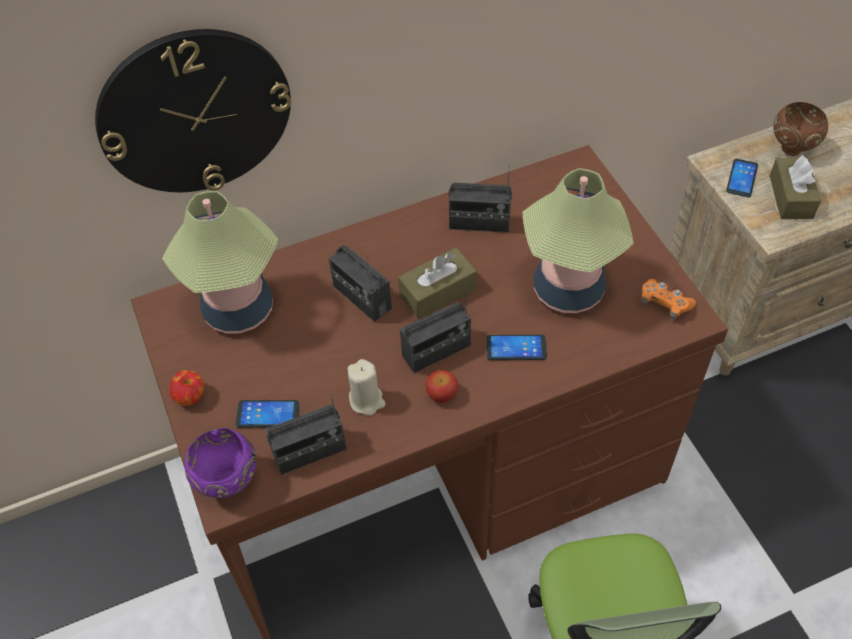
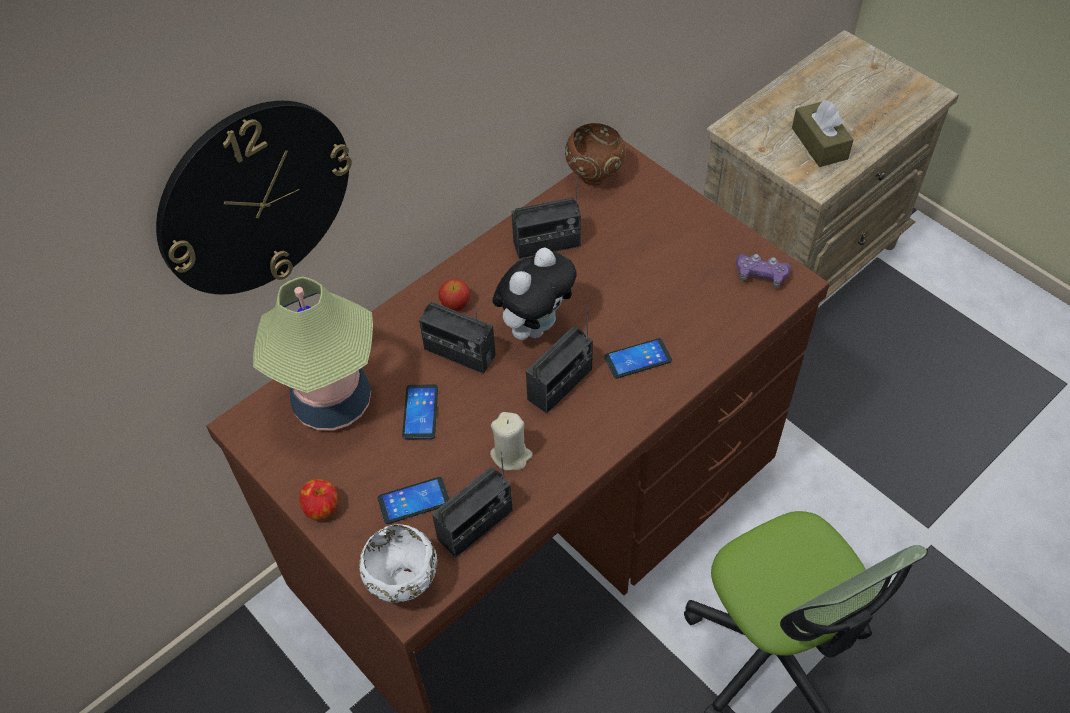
camera: 20 degrees left, 0 degrees up
purple bowl [185,428,257,498] -> white bowl [359,524,437,602]
brown tissue box [398,247,477,319] -> plush toy [493,247,577,340]
apple [425,370,458,403] -> apple moved to [438,279,470,311]
table lamp [522,168,634,313] -> none
orange game controller [641,279,696,319] -> purple game controller [736,254,791,288]
phone [726,159,758,197] -> phone moved to [402,385,438,440]
brown bowl [773,102,828,156] -> brown bowl moved to [565,123,626,186]

